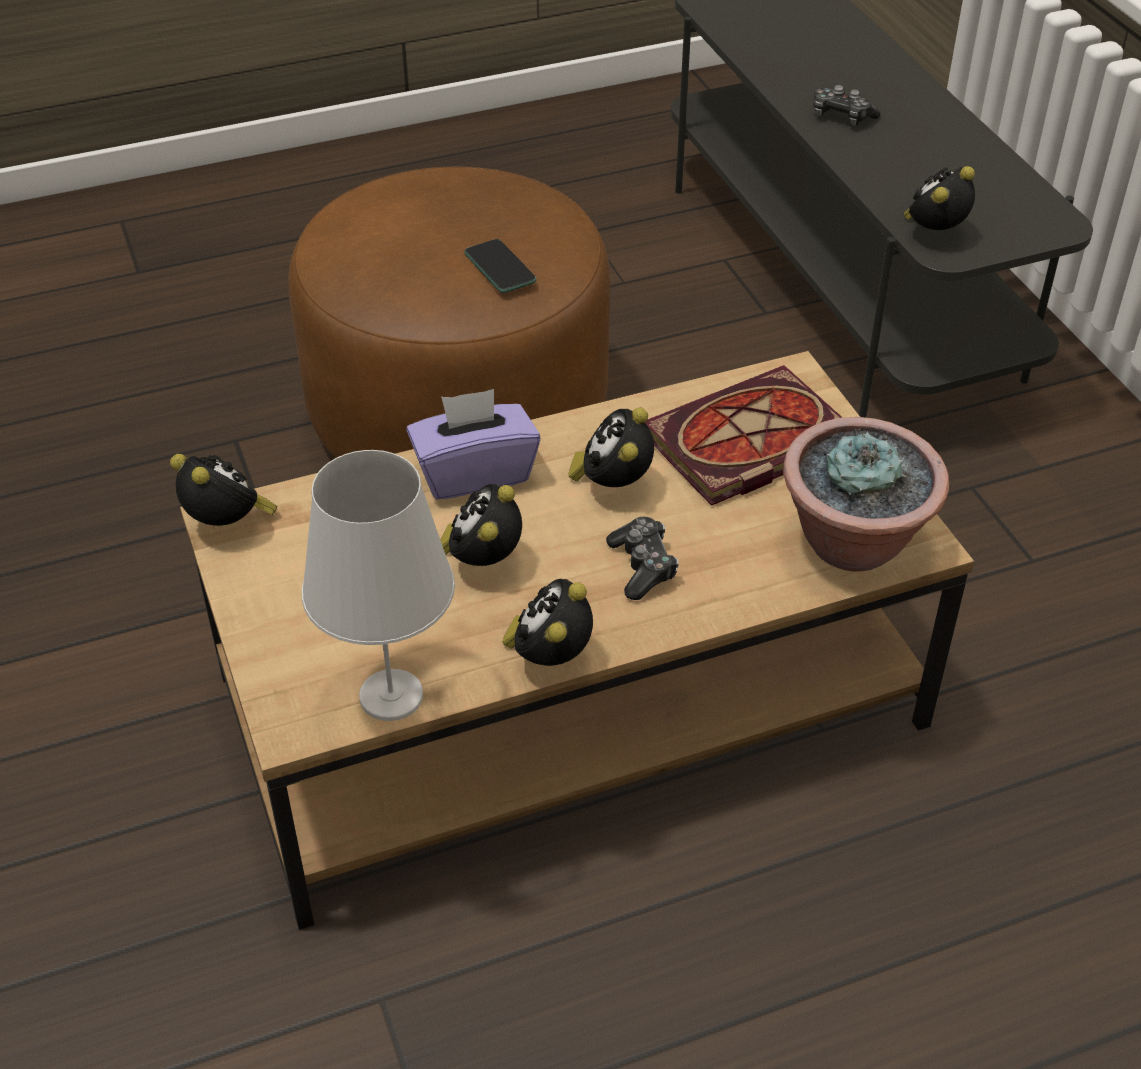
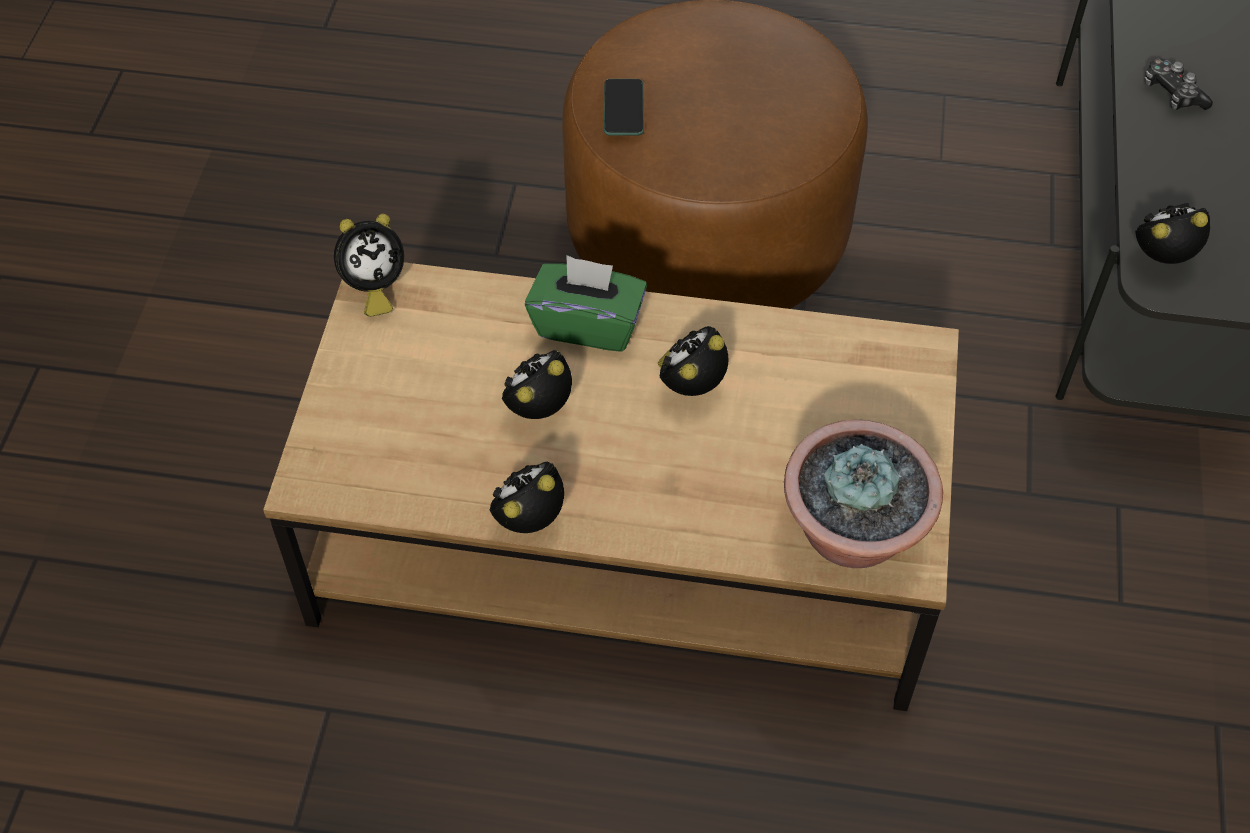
camera: 30 degrees right, 10 degrees up
alarm clock [170,454,277,526] -> alarm clock turned 75 degrees clockwise [334,214,404,317]
white table lamp [302,450,455,721] -> none
purple tissue box [406,389,541,500] -> green tissue box [525,255,647,352]
phone [464,239,536,293] -> phone moved to [604,79,644,136]
game controller [606,517,679,600] -> none
book [645,365,842,506] -> none

